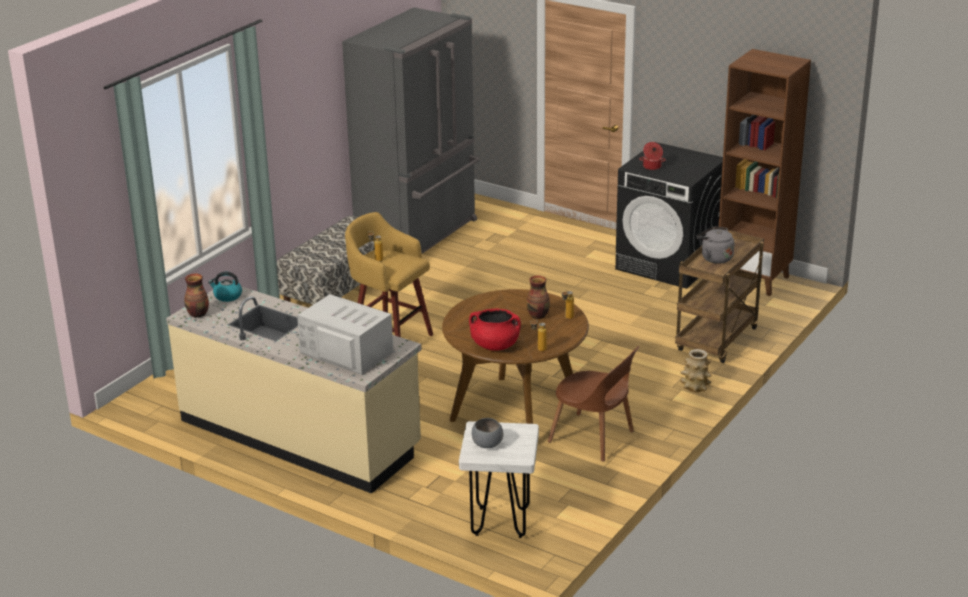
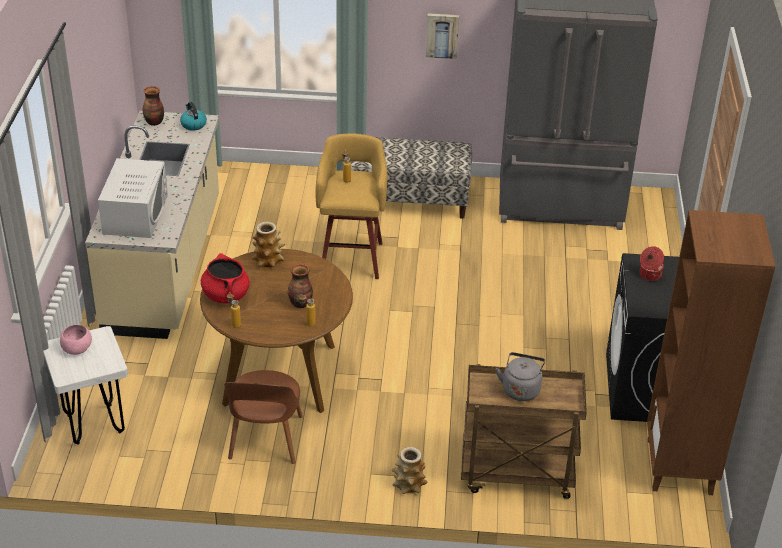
camera: 60 degrees right, 10 degrees up
grey bowl [472,418,503,448] -> pink bowl [60,325,92,355]
none -> vase [252,222,285,267]
none -> picture [426,13,459,59]

